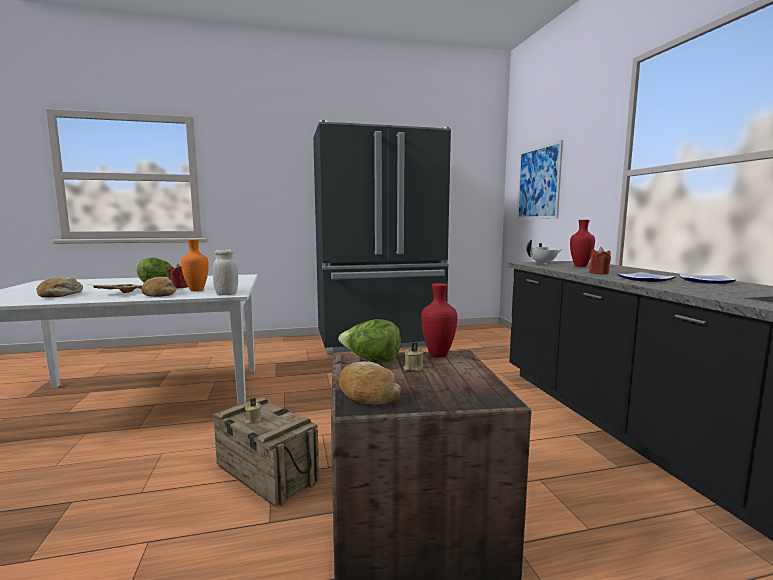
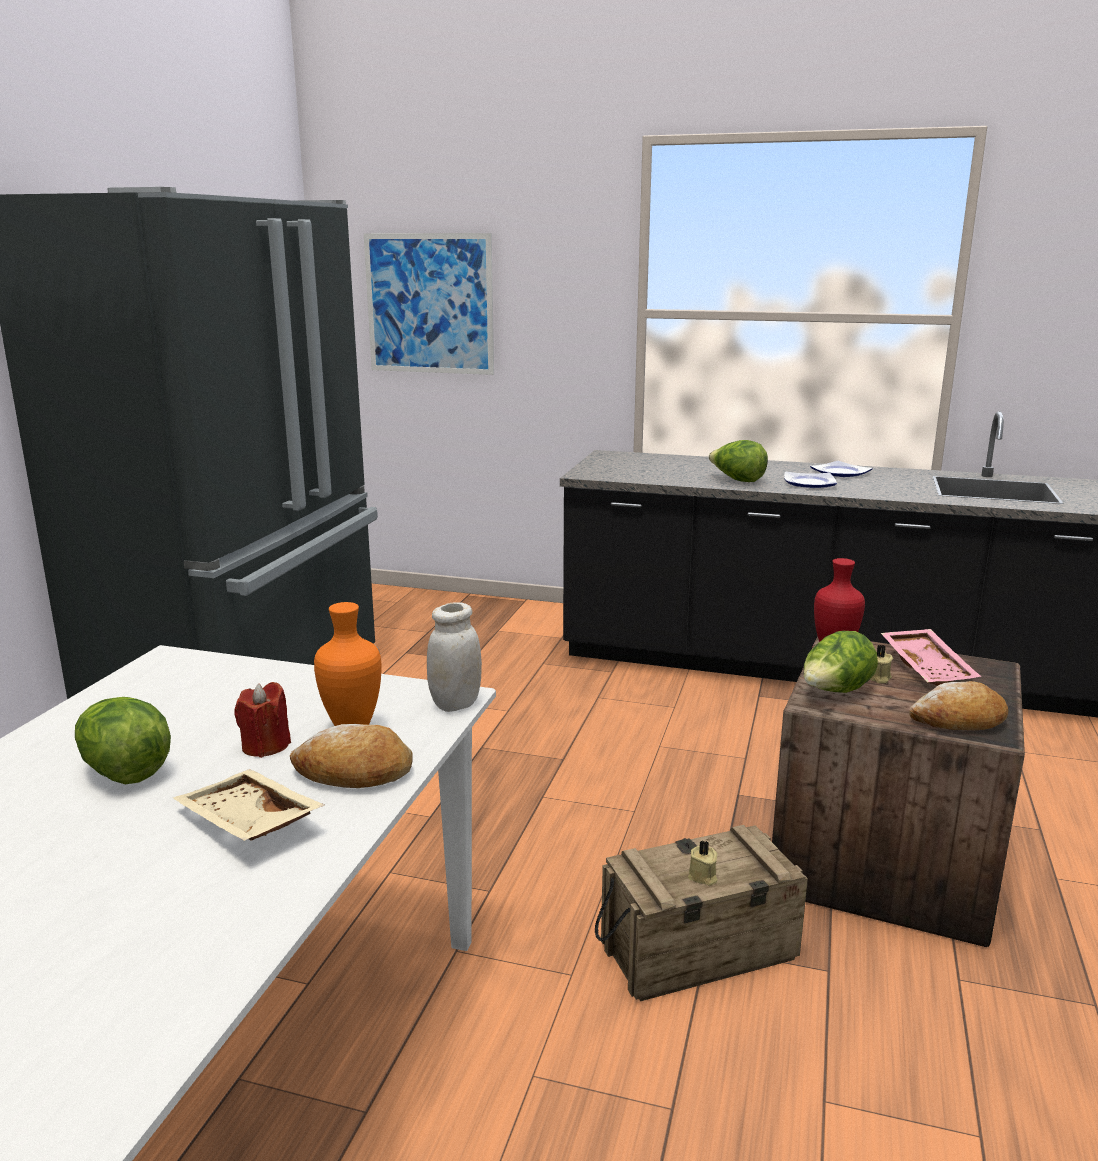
camera: 60 degrees left, 10 degrees up
bread [37,277,83,298] -> none
white teapot [526,240,562,265] -> none
red vase [570,220,595,267] -> none
red candle [589,247,611,274] -> lettuce [709,440,768,482]
none -> pink tray [881,629,981,686]

